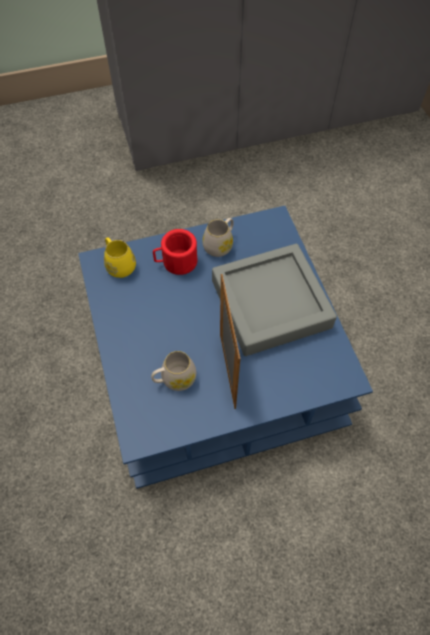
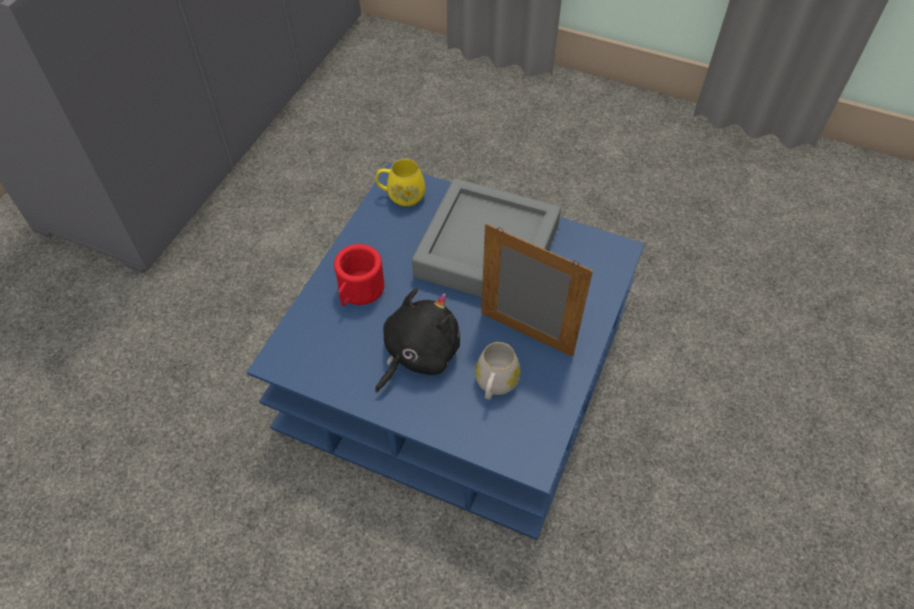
camera: 50 degrees left, 5 degrees down
yellow mug [104,237,136,278] -> yellow mug moved to [376,158,425,206]
white mug [202,218,234,257] -> none
none -> black plush toy [375,287,460,393]

